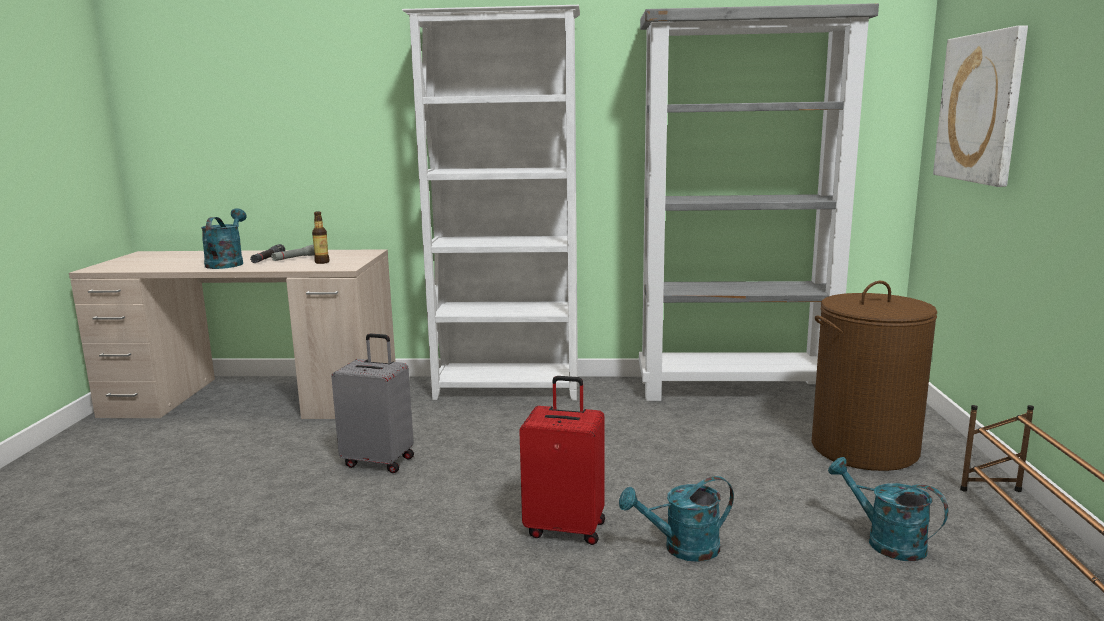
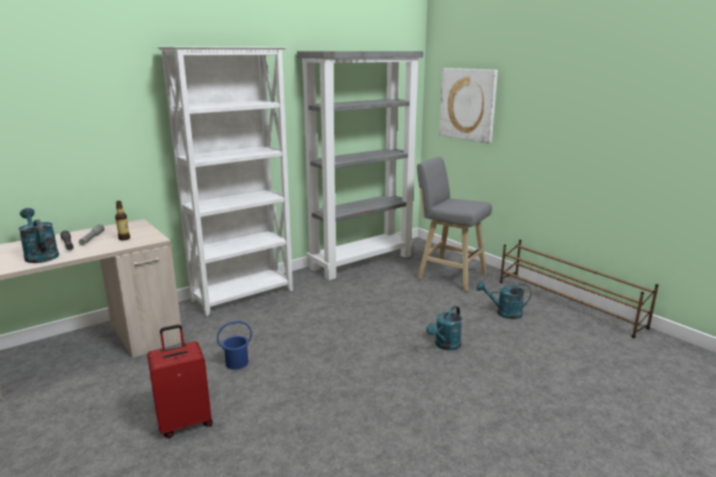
camera: 40 degrees left, 5 degrees up
grey suitcase [331,333,414,473] -> blue bucket [217,321,252,370]
red suitcase [519,376,605,545] -> red suitcase moved to [147,325,213,438]
brown laundry basket [812,281,937,471] -> grey stool [417,157,492,292]

